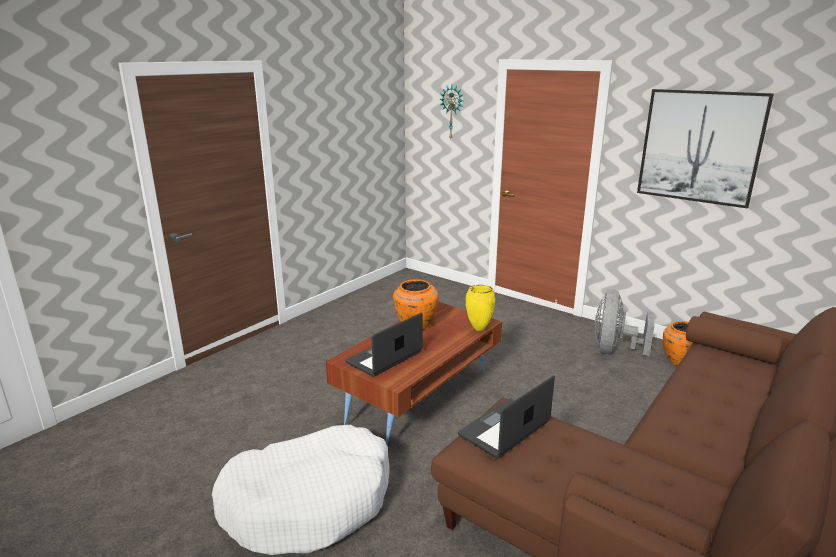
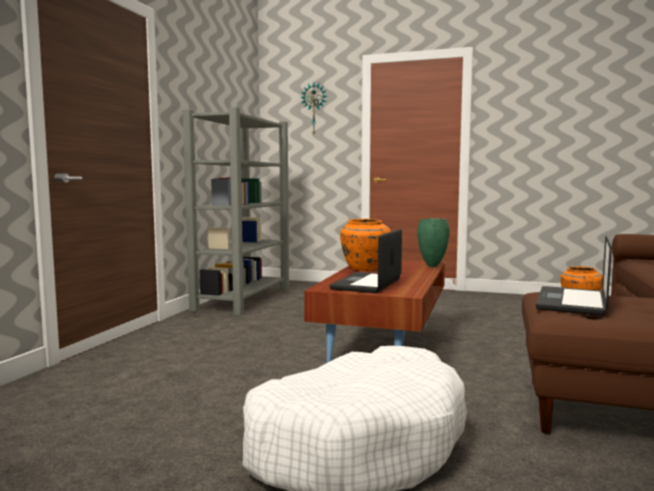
camera: 20 degrees left, 15 degrees down
yellow vase [466,285,495,331] -> green vase [417,218,449,267]
grey fan [595,290,655,356] -> none
picture [637,89,774,208] -> none
none -> grey bookcase [183,107,289,316]

